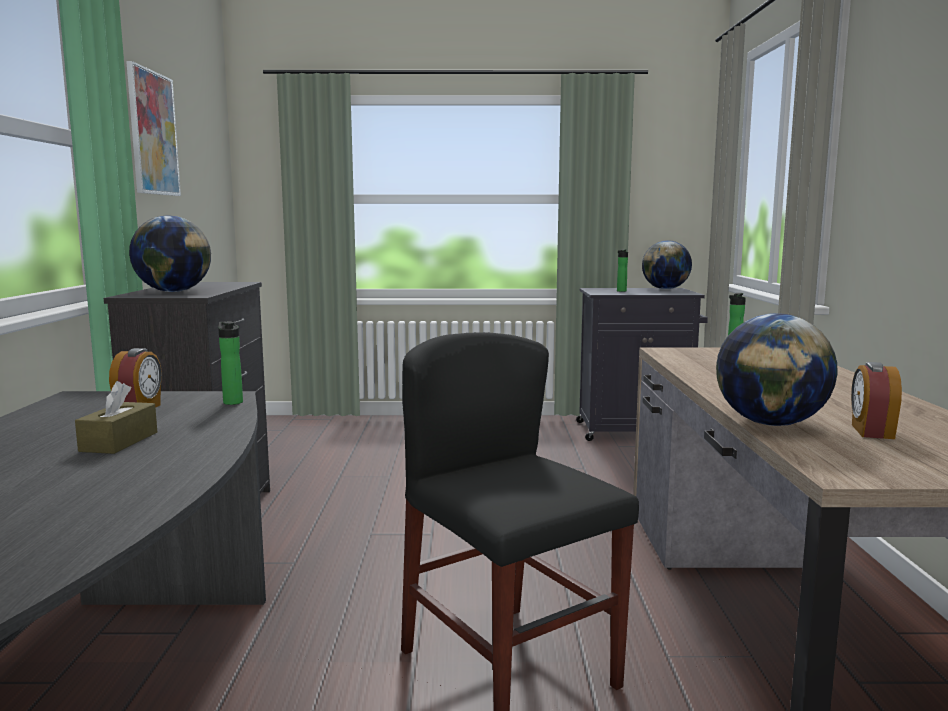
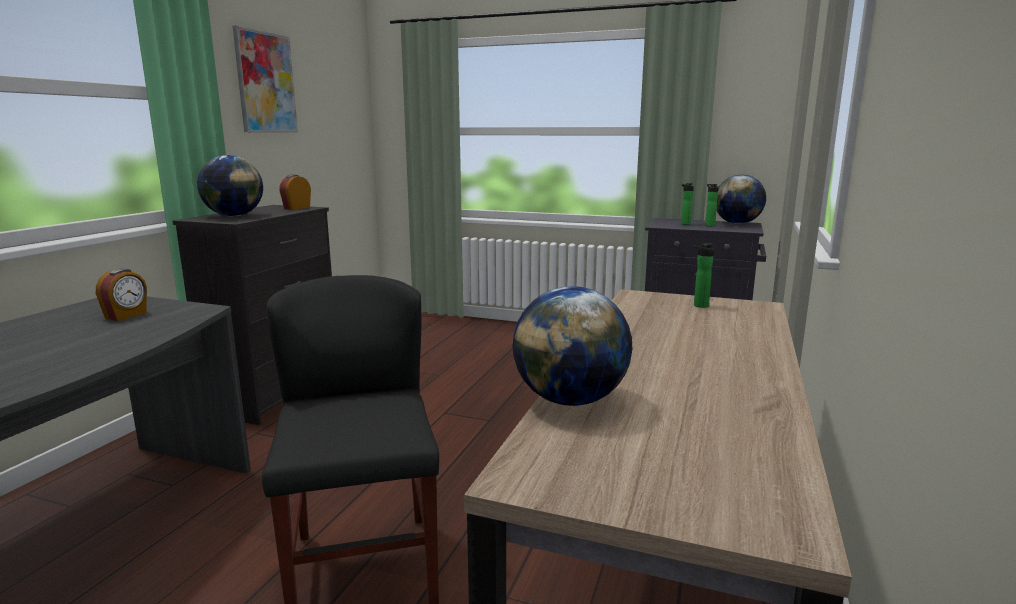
camera: 20 degrees right, 5 degrees up
brown tissue box [75,381,157,454] -> none
bottle [218,321,243,405] -> bottle moved to [705,184,719,226]
alarm clock [851,362,902,439] -> alarm clock moved to [279,174,311,210]

